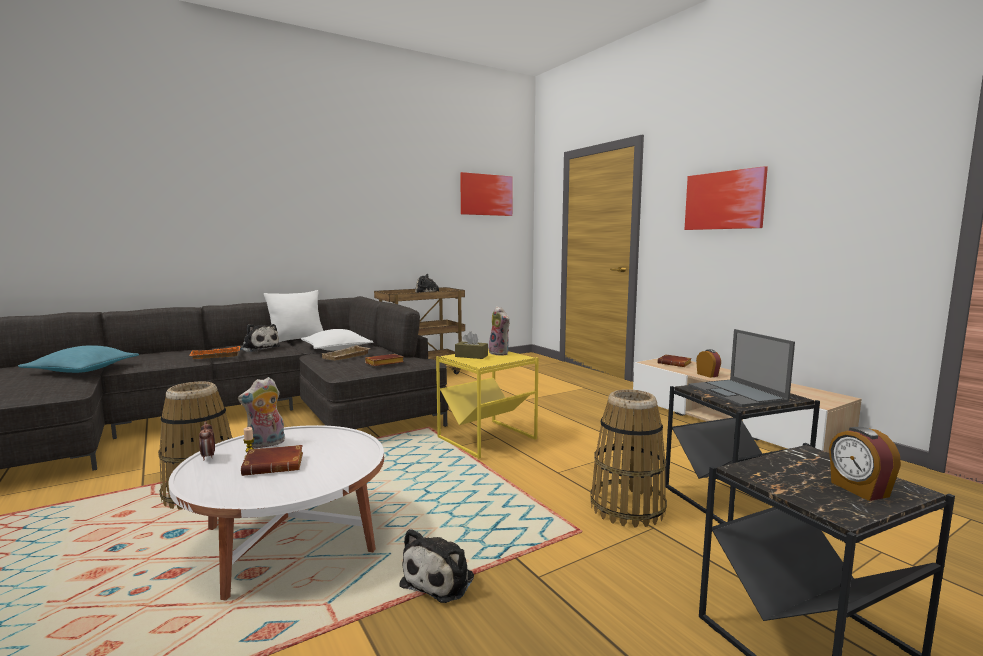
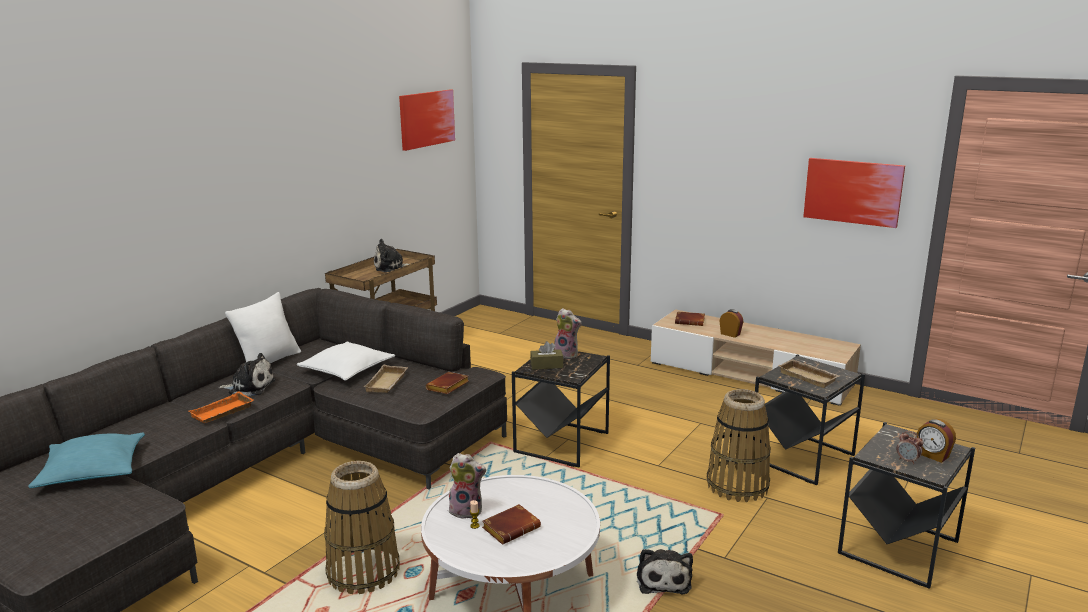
camera: 25 degrees left, 10 degrees up
alarm clock [199,421,215,460] -> alarm clock moved to [896,431,923,464]
plush toy [238,377,285,449] -> plush toy turned 105 degrees counterclockwise [449,453,486,519]
yellow side table [436,348,539,458] -> black side table [512,351,610,467]
picture [684,166,768,230] -> picture moved to [803,158,905,228]
laptop [688,329,795,407] -> beige tray [778,359,839,388]

